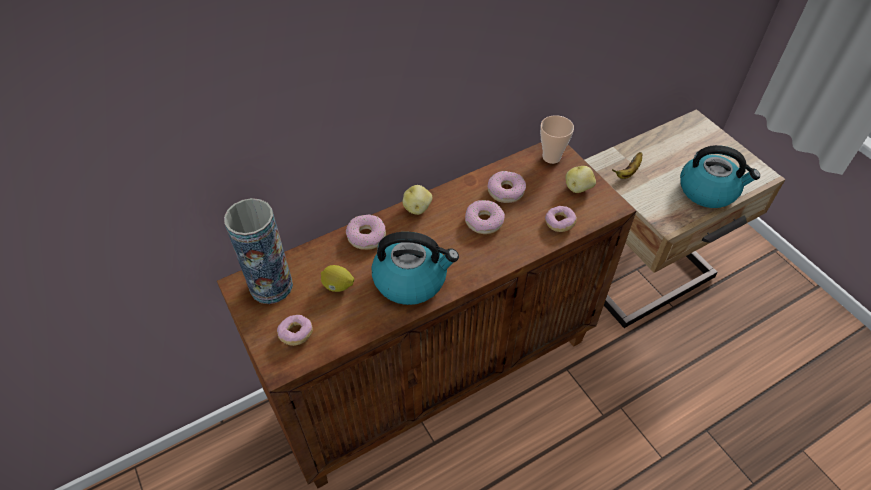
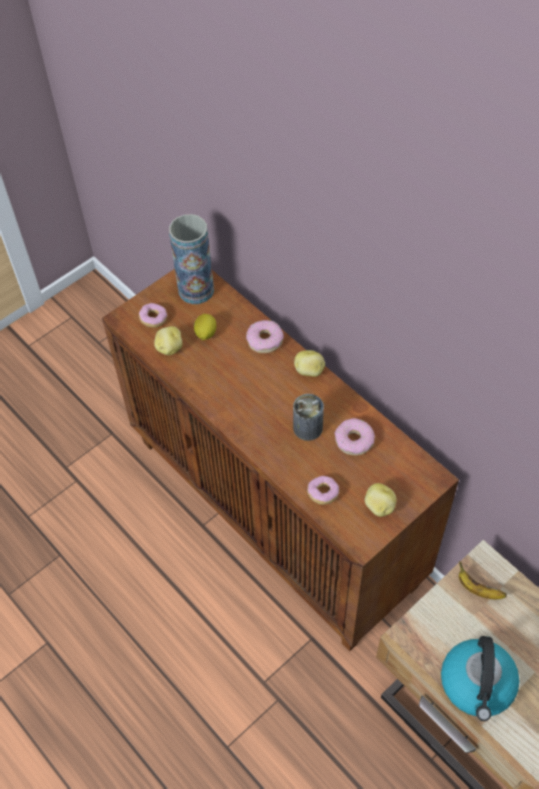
camera: 80 degrees right, 5 degrees up
kettle [372,232,459,305] -> none
donut [465,200,505,234] -> can [293,394,324,441]
cup [540,115,574,164] -> none
none -> potato [154,326,183,355]

